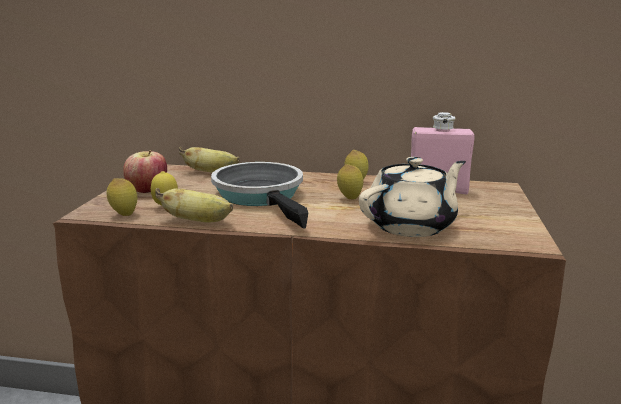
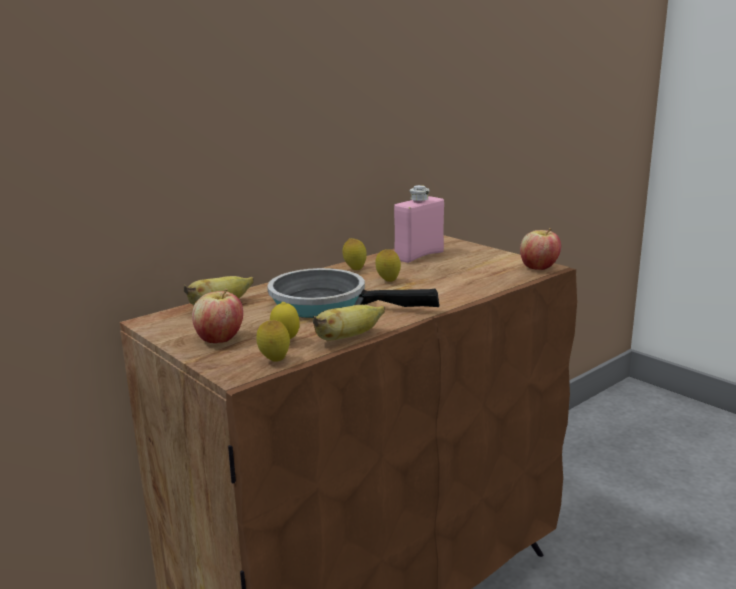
camera: 50 degrees left, 0 degrees up
beige teapot [359,157,466,237] -> none
none -> apple [520,228,561,270]

